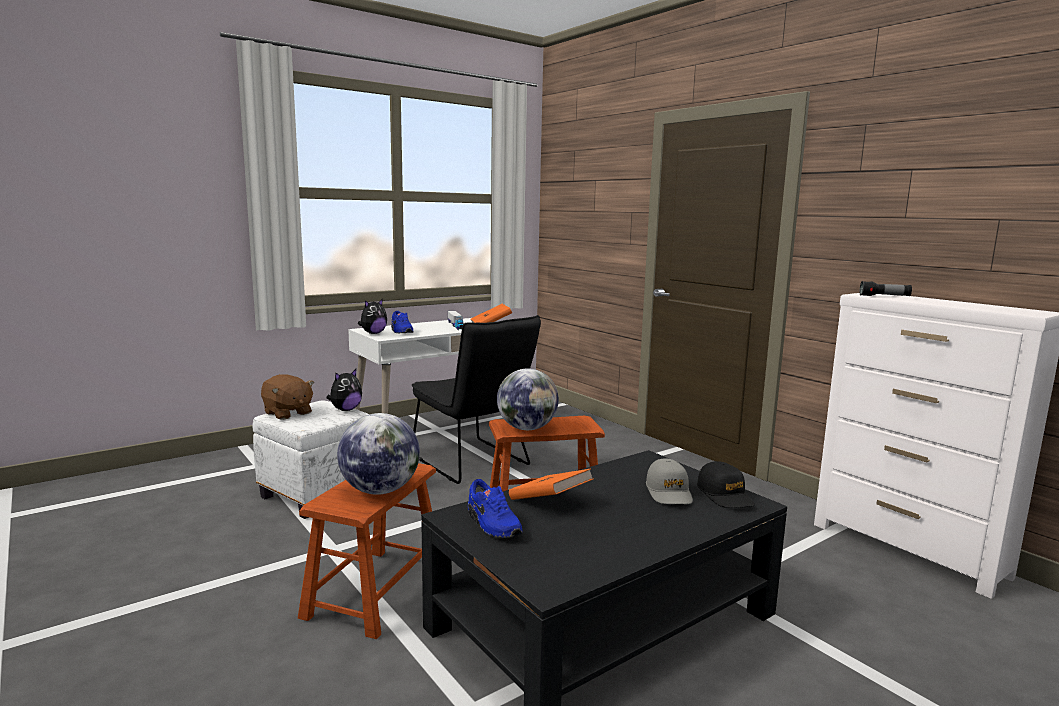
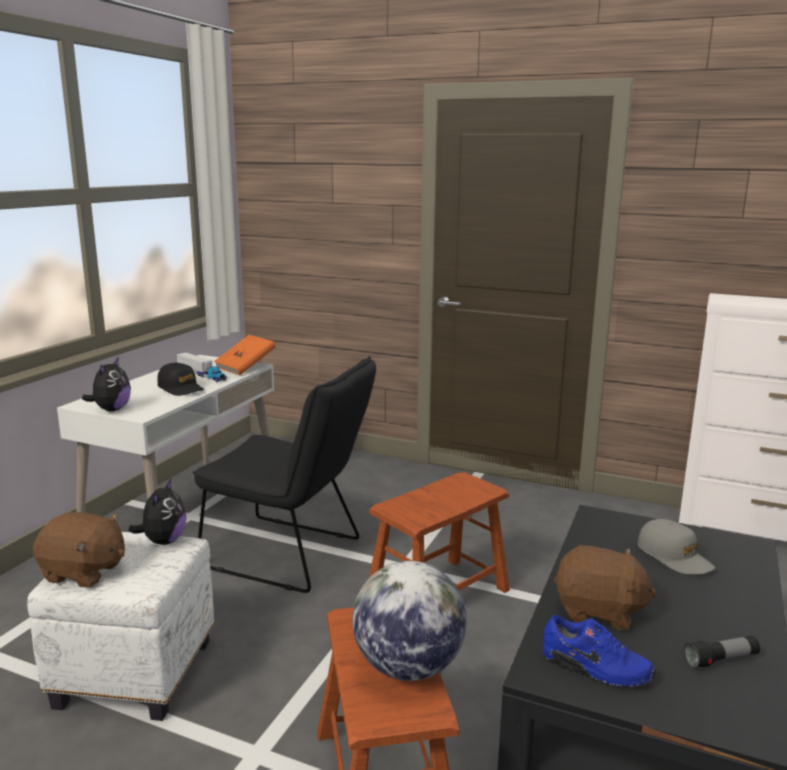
camera: 30 degrees left, 5 degrees up
blue shoe [391,311,413,333] -> none
globe [497,368,559,430] -> none
orange book [509,469,594,500] -> brown plush toy [554,545,657,630]
black cap [697,461,755,508] -> black cap moved to [157,363,204,396]
flashlight [860,281,912,296] -> flashlight moved to [683,635,760,669]

